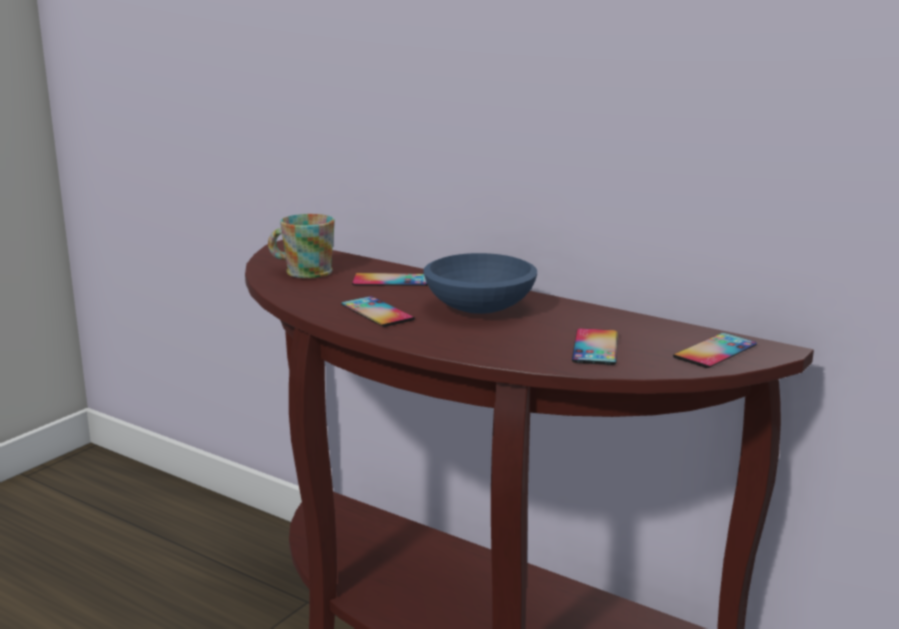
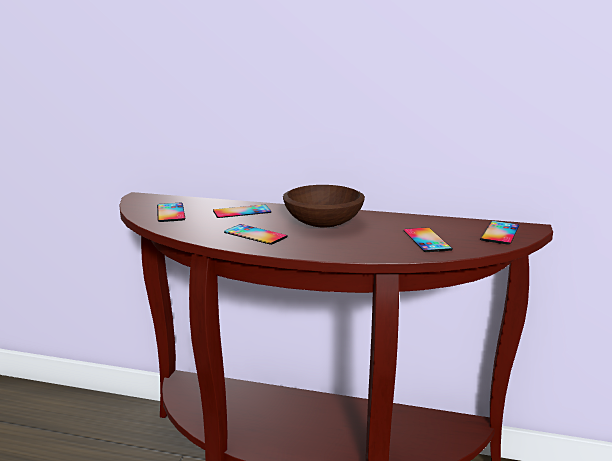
camera: 20 degrees left, 0 degrees up
mug [268,214,335,278] -> phone [157,203,185,222]
blue bowl [423,253,537,314] -> brown bowl [283,185,365,228]

